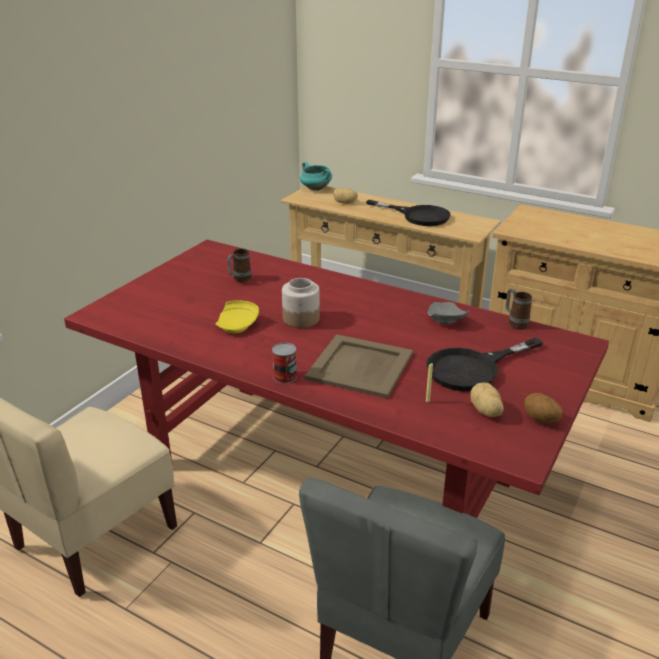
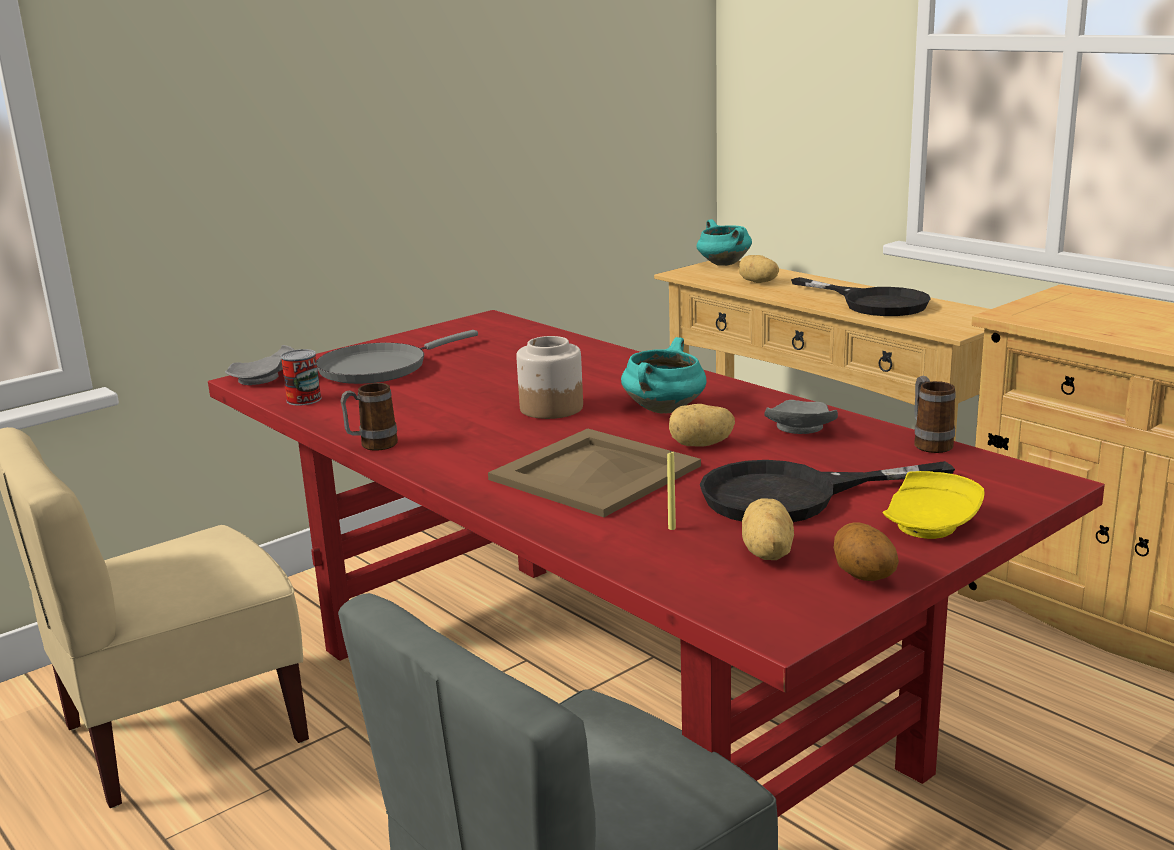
camera: 20 degrees right, 10 degrees down
yellow plate [215,301,259,333] -> yellow plate moved to [883,471,985,539]
mug [227,249,251,282] -> mug moved to [341,383,398,451]
can [272,343,297,384] -> can moved to [281,349,322,406]
none -> grey plate [225,345,294,385]
none -> grey frying pan [317,330,478,384]
none -> turquoise cooking pot [621,337,707,413]
none -> potato [669,404,735,447]

